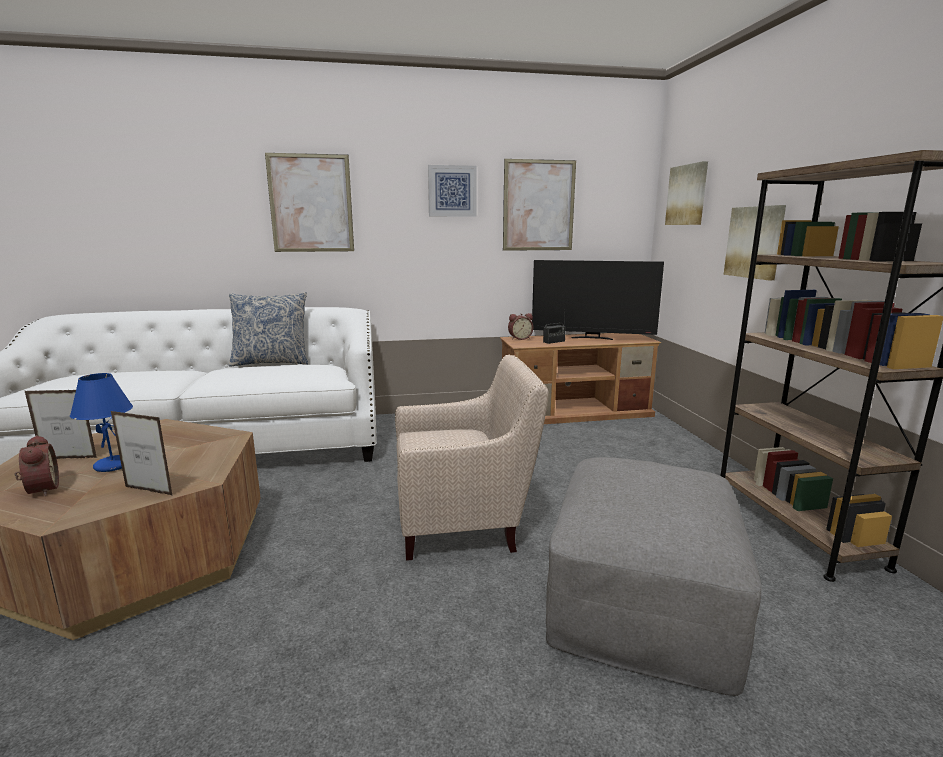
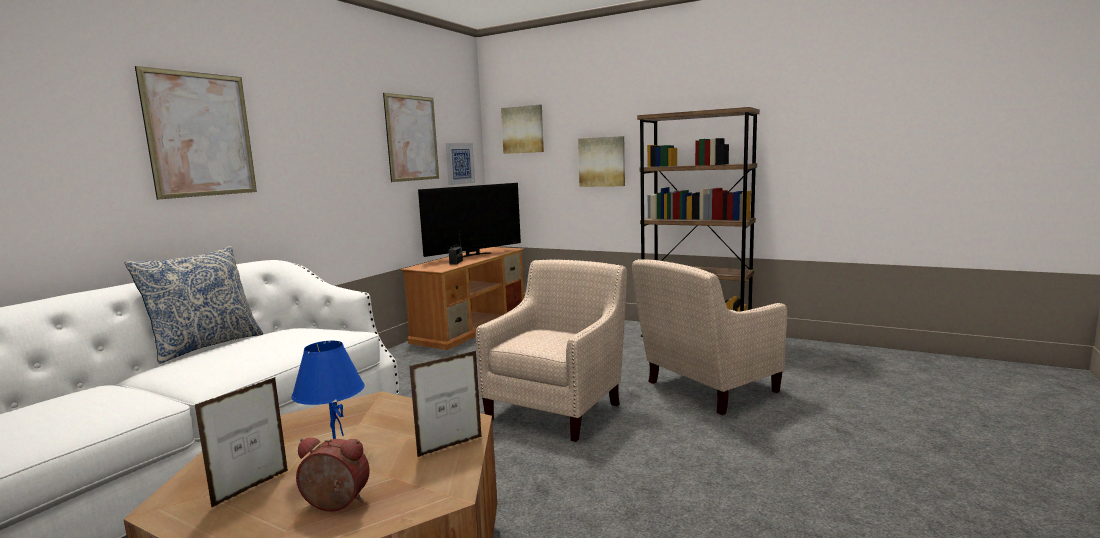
camera: 50 degrees left, 5 degrees down
picture [428,165,477,217] -> picture moved to [446,143,475,185]
alarm clock [508,313,533,340] -> none
grey ottoman [546,457,761,696] -> beige armchair [632,259,787,415]

